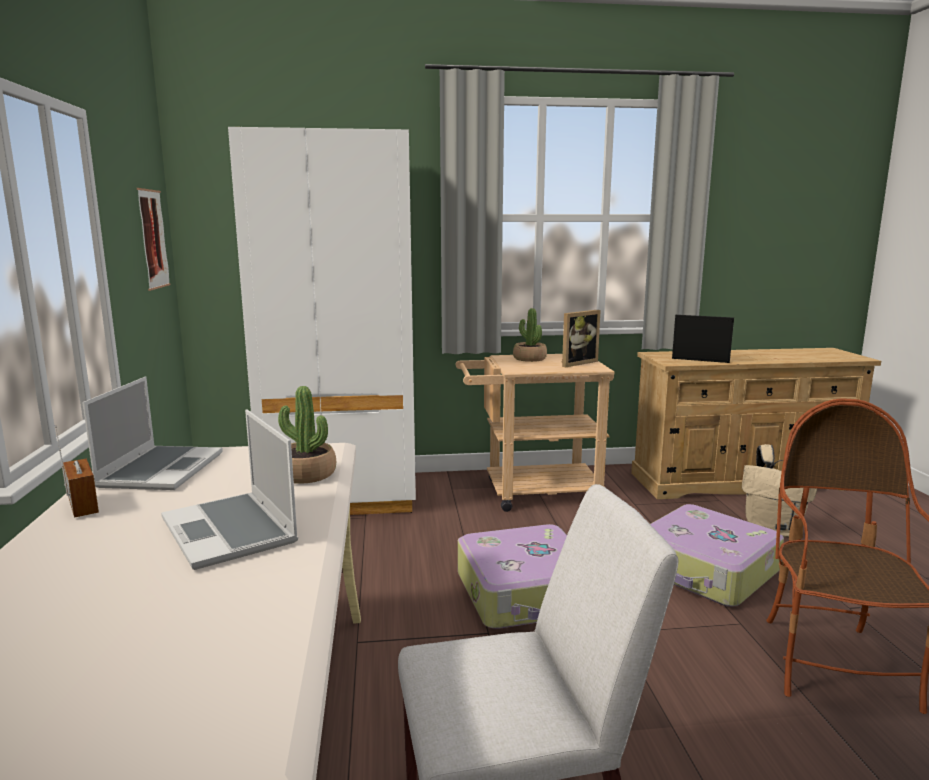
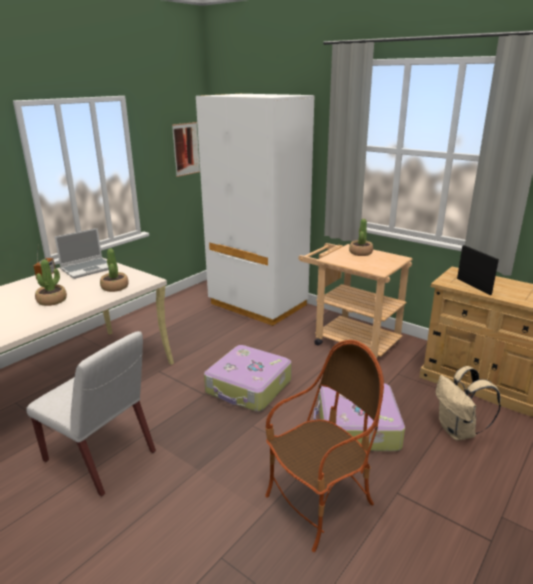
camera: 45 degrees right, 10 degrees up
laptop [161,409,298,570] -> potted plant [35,260,67,306]
picture frame [561,310,601,367] -> none

